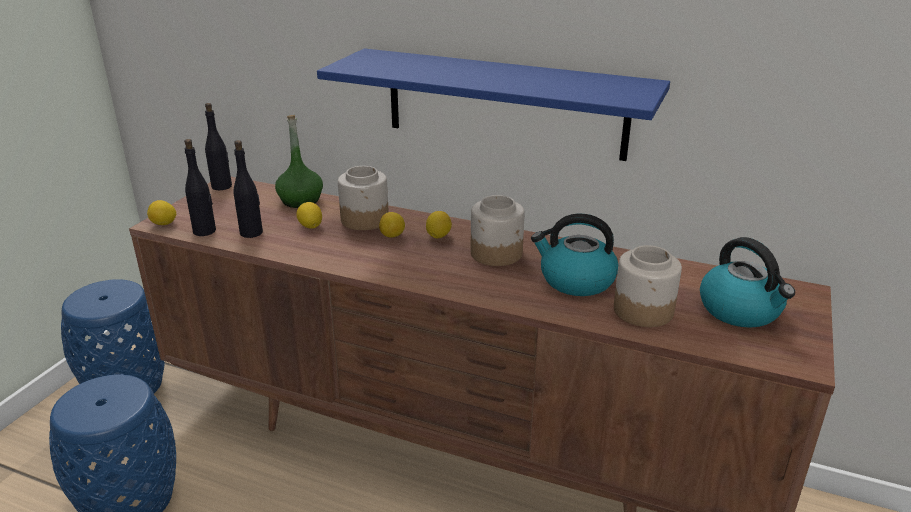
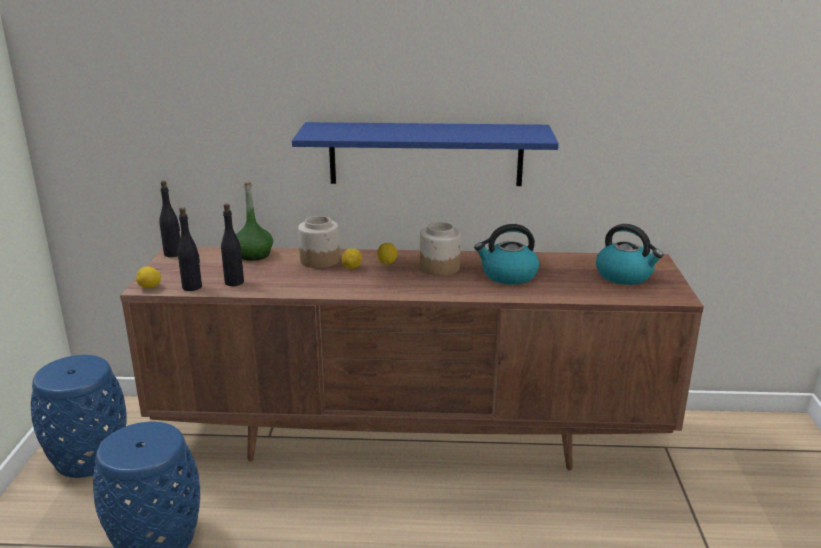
camera: 20 degrees left, 5 degrees down
lemon [296,202,322,228] -> none
jar [614,245,682,327] -> none

